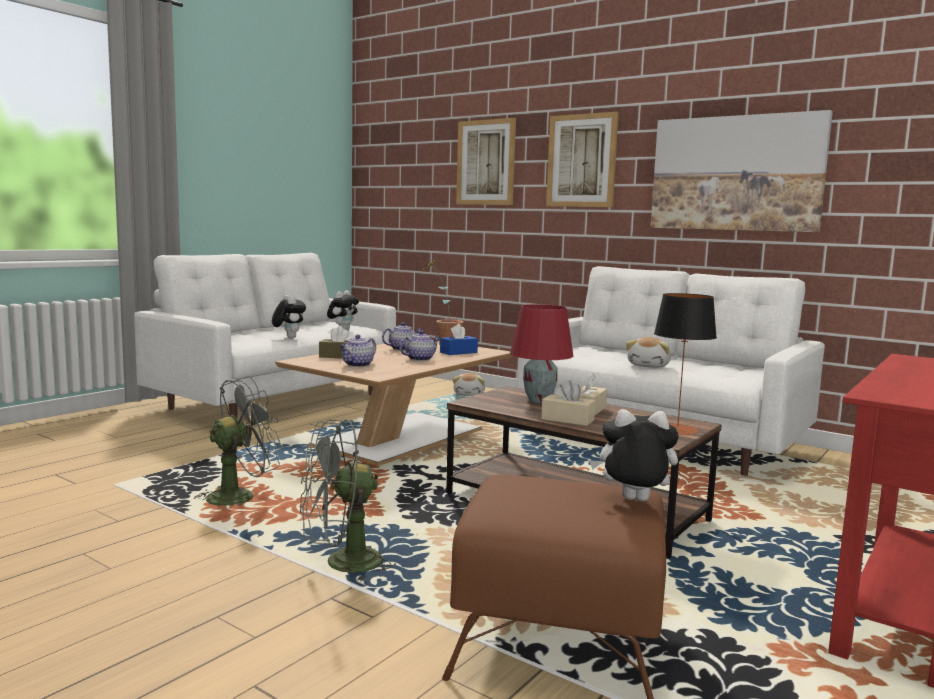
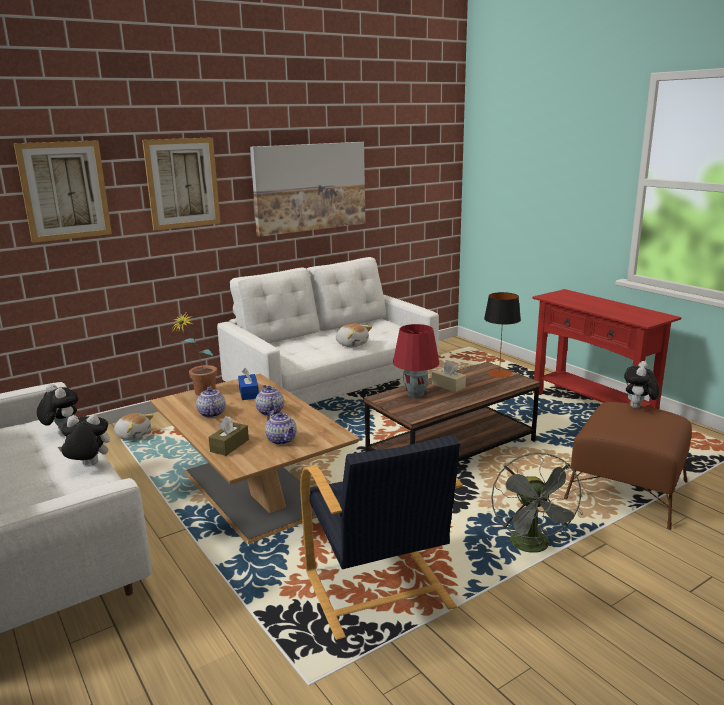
camera: 70 degrees left, 10 degrees up
grey fan [194,376,283,506] -> black armchair [300,435,463,640]
beige tissue box [541,380,596,426] -> none

